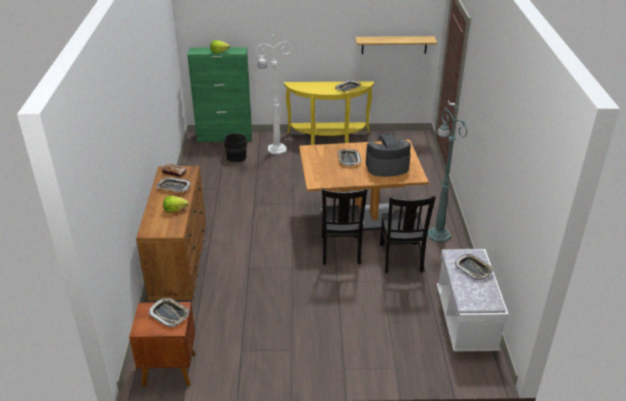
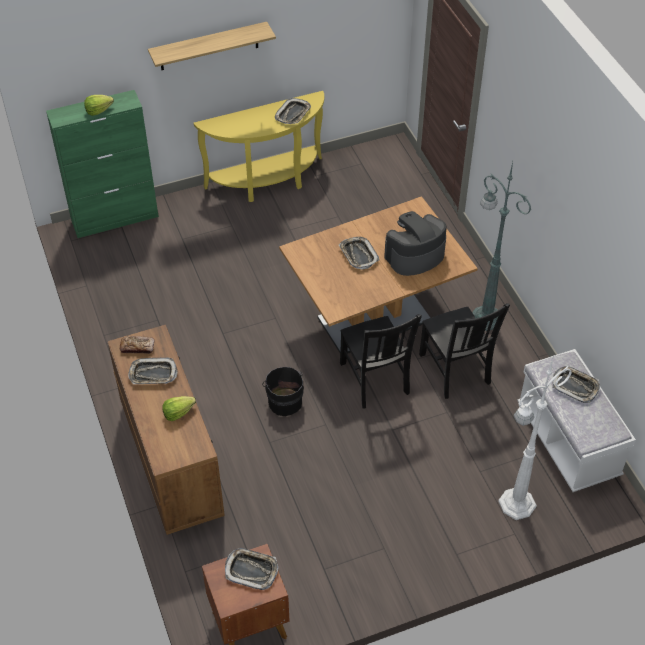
camera: 20 degrees left, 15 degrees up
black bucket [223,133,248,162] -> black bucket moved to [262,367,304,416]
white floor lamp [256,31,292,154] -> white floor lamp moved to [498,358,572,520]
shelf [355,36,437,54] -> shelf moved to [148,22,276,70]

